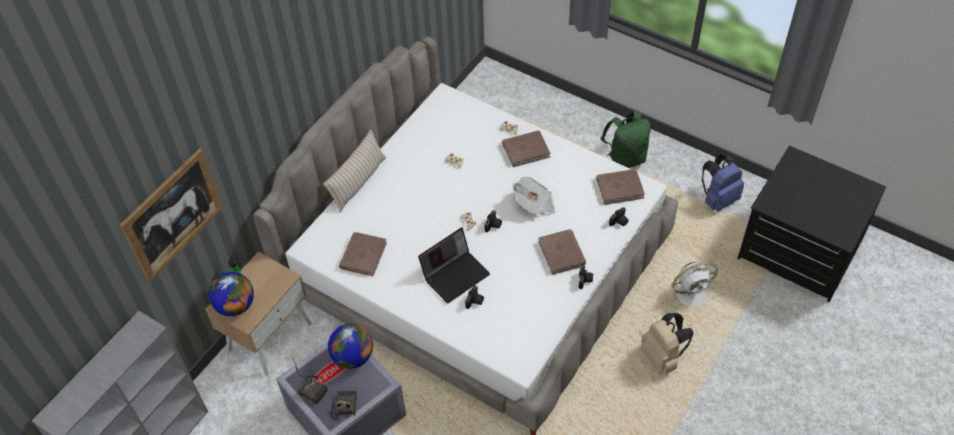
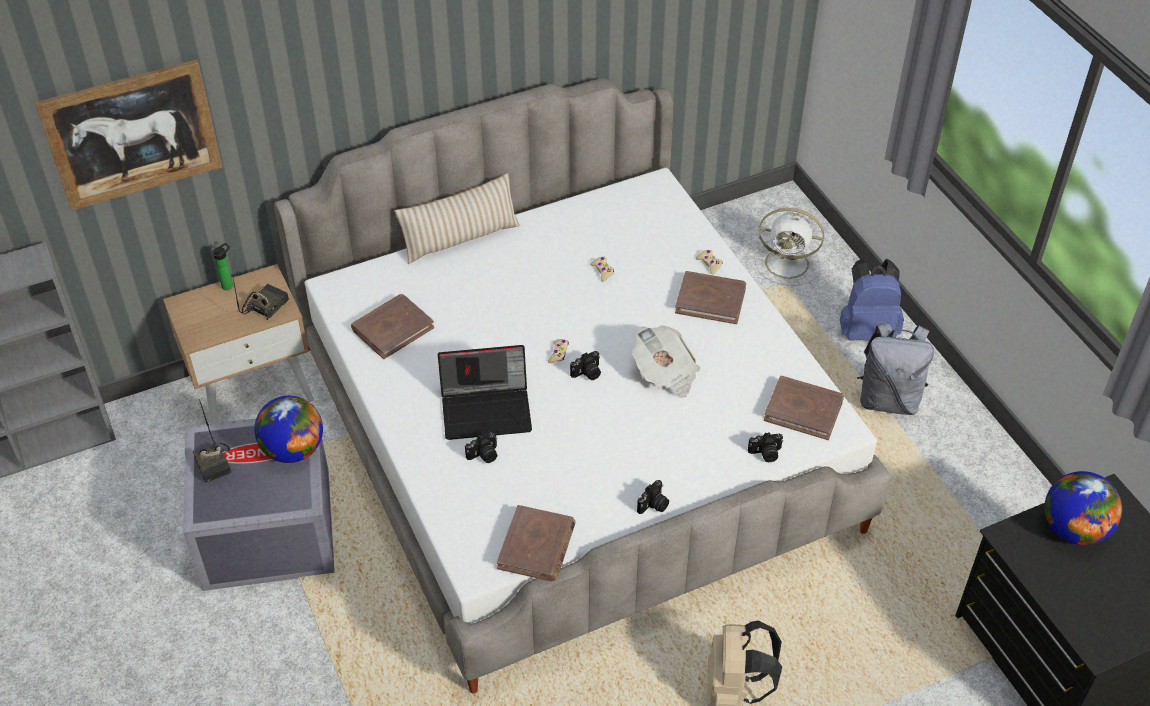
camera: 30 degrees right, 5 degrees down
globe [208,272,254,316] -> globe moved to [1045,471,1122,545]
radio [331,391,357,421] -> radio moved to [233,278,289,320]
brown book [538,229,586,275] -> brown book moved to [497,505,576,582]
green backpack [600,111,651,168] -> grey backpack [857,322,934,415]
white fan [665,262,718,313] -> white fan moved to [755,208,824,286]
blue backpack [702,153,744,212] -> blue backpack moved to [840,258,904,340]

